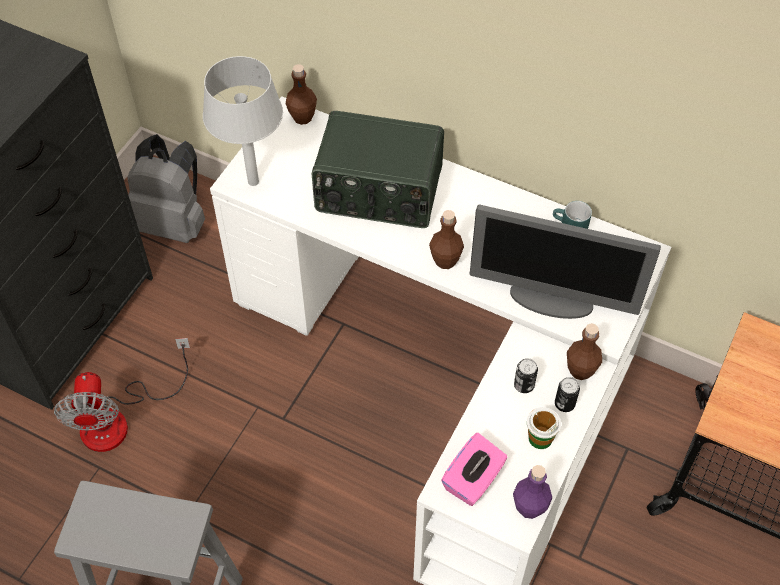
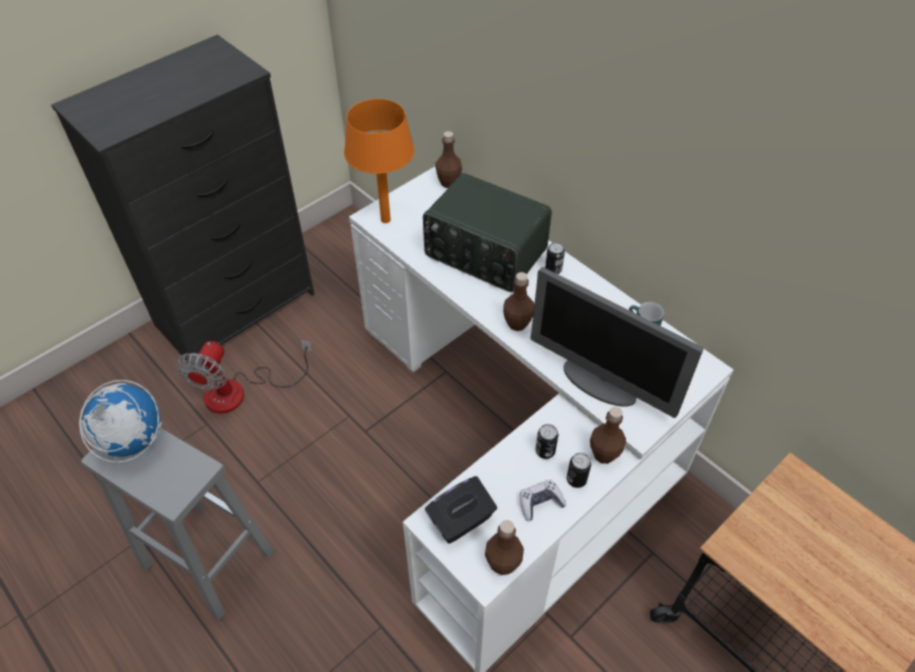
camera: 20 degrees right, 5 degrees down
grey backpack [127,134,205,243] -> none
grey table lamp [203,56,283,186] -> orange table lamp [344,99,415,223]
pink tissue box [441,433,508,506] -> black tissue box [425,476,497,544]
purple bottle [513,465,552,519] -> brown bottle [485,520,524,575]
cup [527,407,561,449] -> game controller [520,480,566,521]
none -> globe [79,380,162,463]
none -> can [545,242,565,274]

